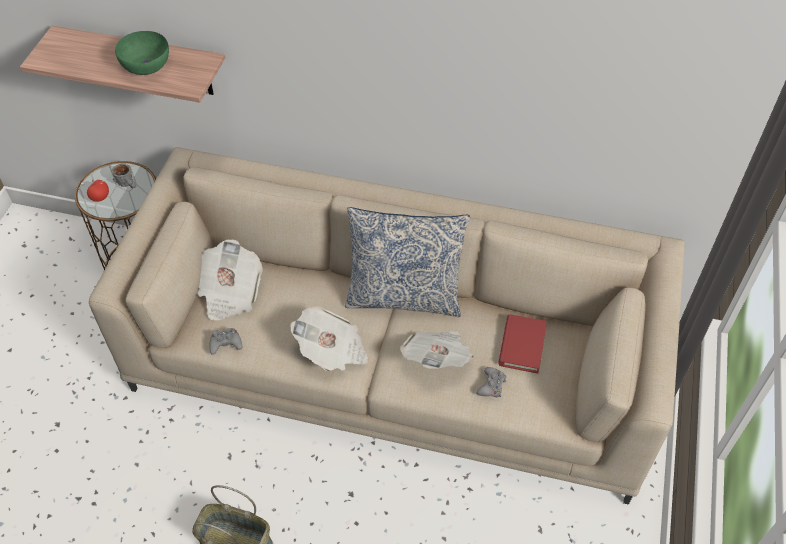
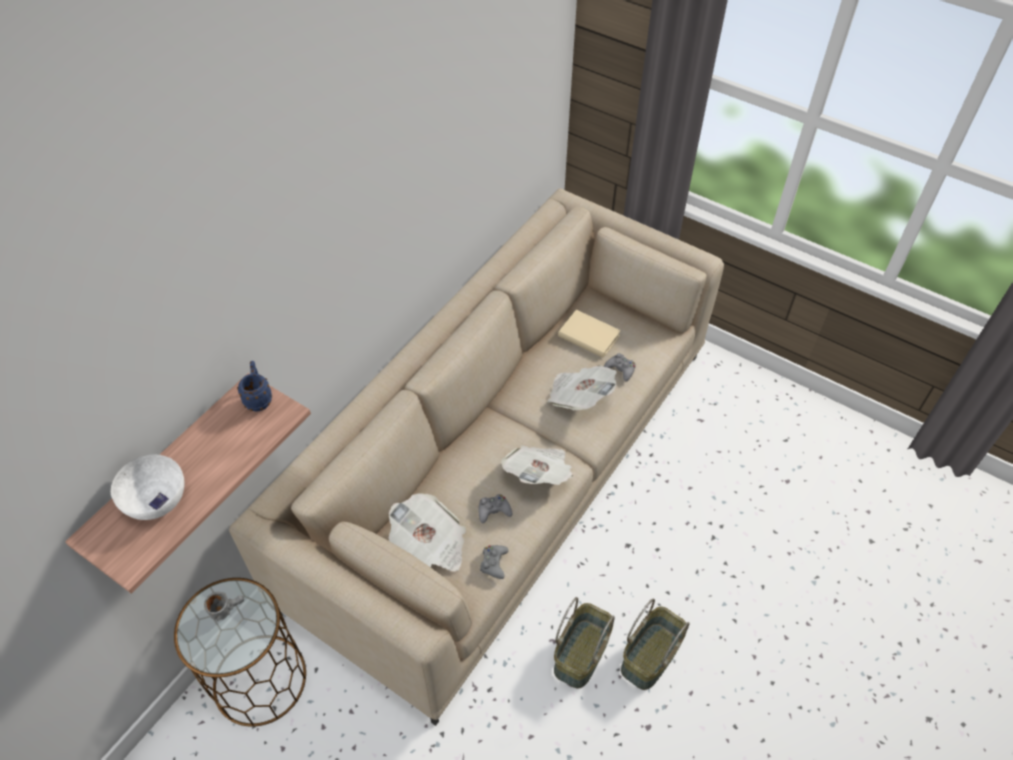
camera: 70 degrees left, 0 degrees up
apple [87,180,109,202] -> none
green bowl [115,31,169,75] -> none
pillow [345,207,470,317] -> none
red book [498,314,547,373] -> beige book [558,310,621,358]
none -> white bowl [111,455,185,520]
none -> blue mug [237,361,272,412]
none -> grey game controller [478,494,512,523]
none -> basket [554,597,615,688]

